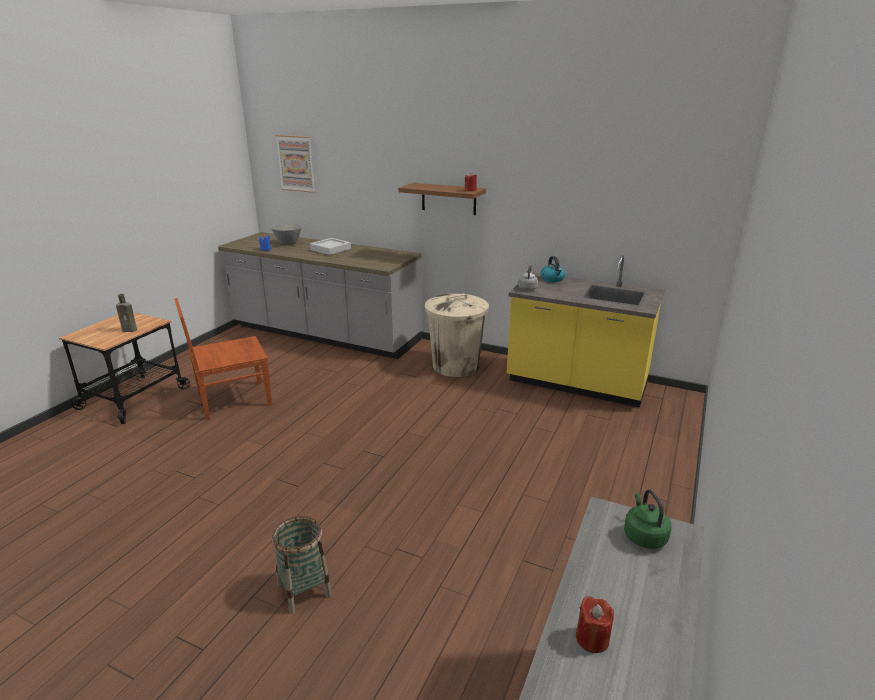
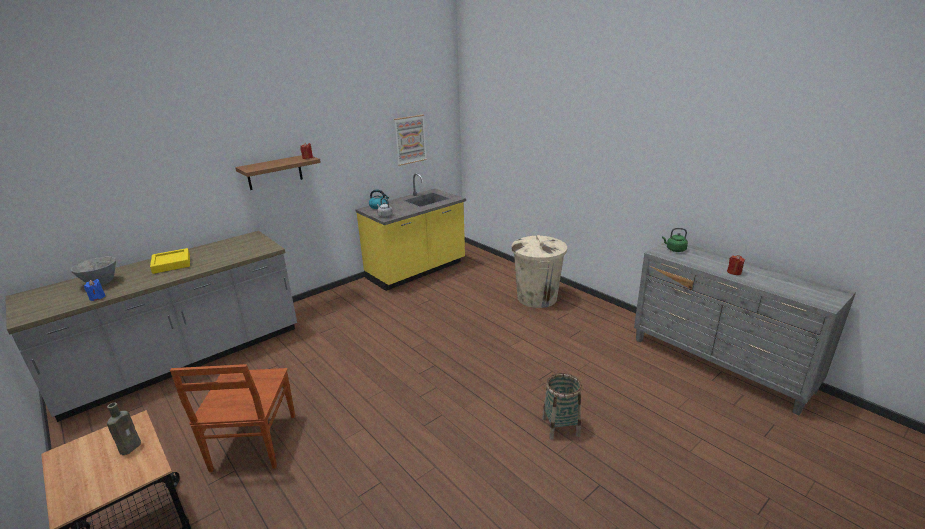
camera: 65 degrees left, 0 degrees up
picture [276,135,315,193] -> picture moved to [394,115,427,166]
grey tray [310,238,351,255] -> yellow tray [150,248,190,274]
beige trash can [425,293,489,377] -> beige trash can moved to [511,235,567,308]

